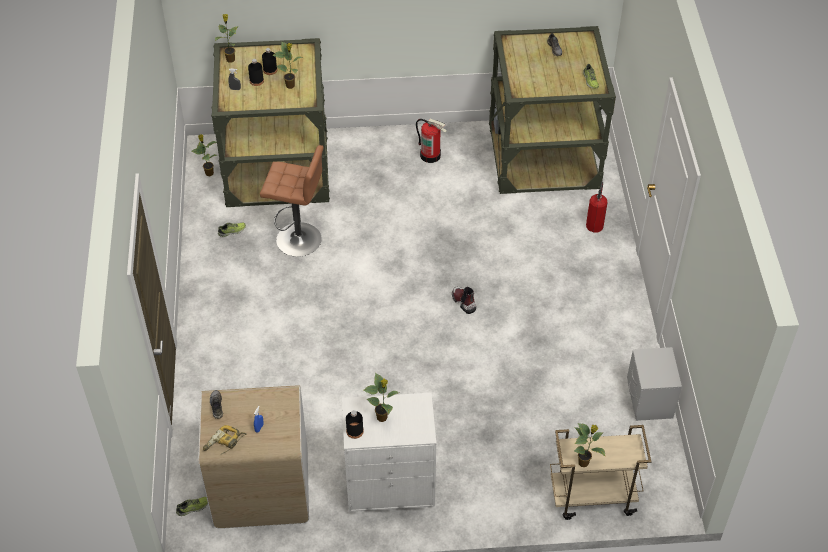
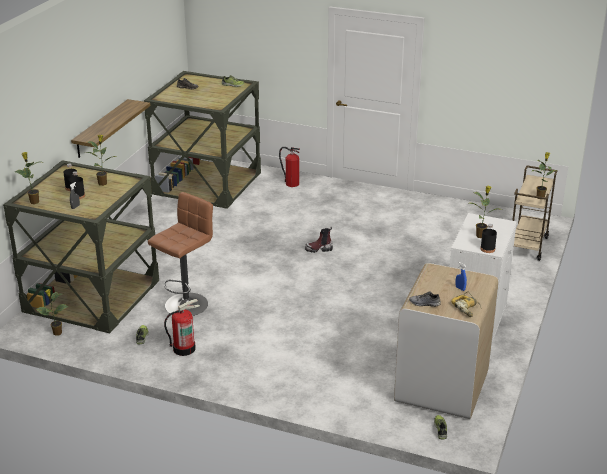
camera: 65 degrees left, 20 degrees down
fire extinguisher [416,119,447,163] -> fire extinguisher moved to [164,299,200,356]
grey nightstand [627,347,682,421] -> none
none -> shelf [71,99,150,158]

